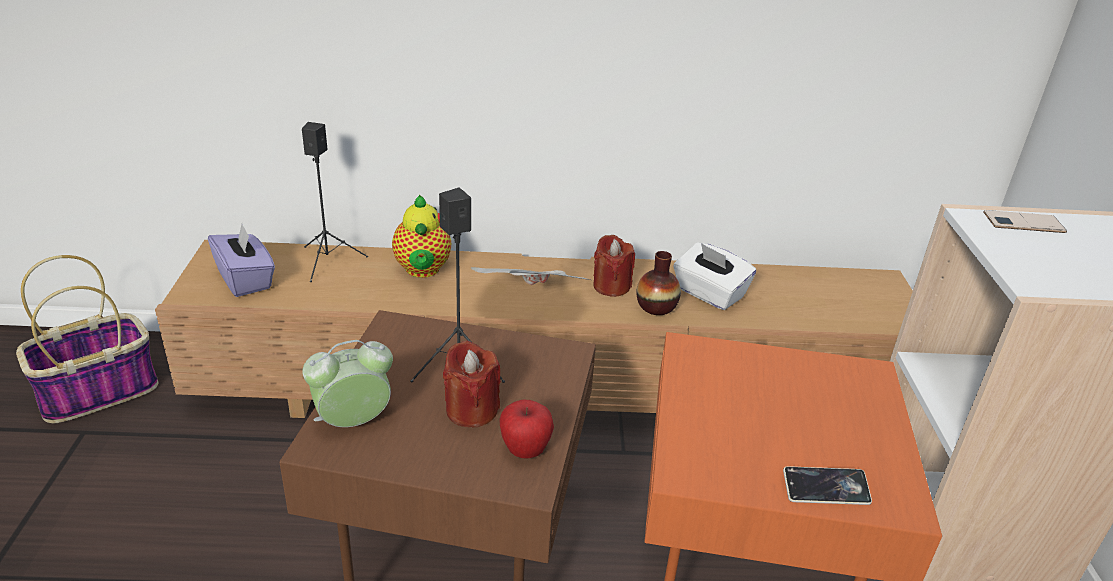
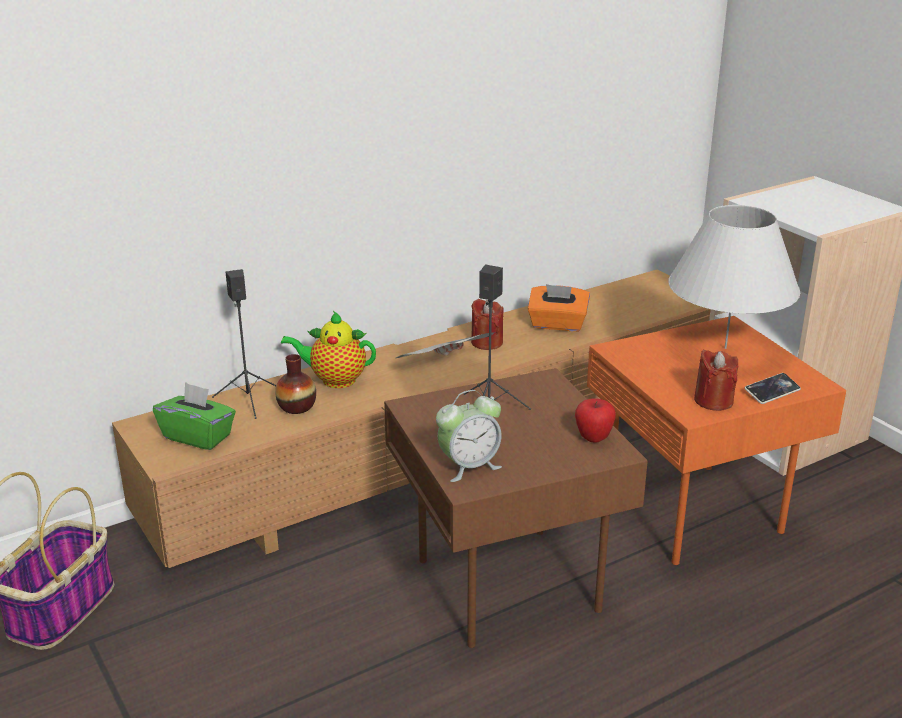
camera: 30 degrees left, 5 degrees down
purple tissue box [208,224,275,297] -> green tissue box [153,382,236,450]
alarm clock [302,340,393,427] -> alarm clock turned 150 degrees counterclockwise [436,390,502,482]
teapot [392,195,451,278] -> teapot turned 135 degrees clockwise [281,311,376,388]
red candle [443,341,501,427] -> red candle moved to [694,350,738,411]
vase [636,251,681,315] -> vase moved to [275,354,316,414]
white tissue box [673,242,756,310] -> orange tissue box [528,284,590,331]
phone [983,210,1067,233] -> none
none -> white table lamp [668,205,800,349]

